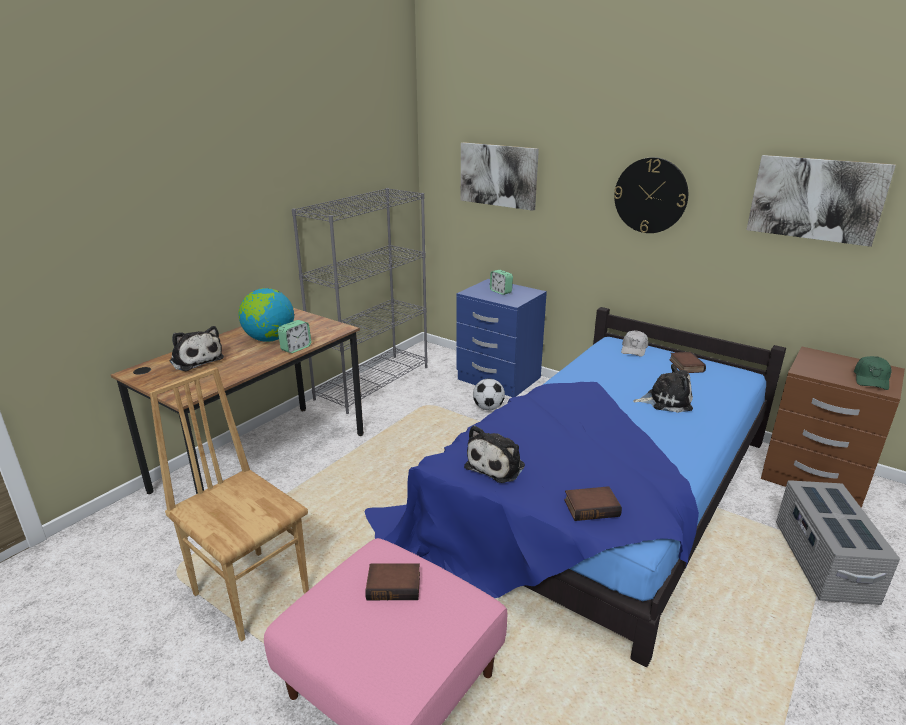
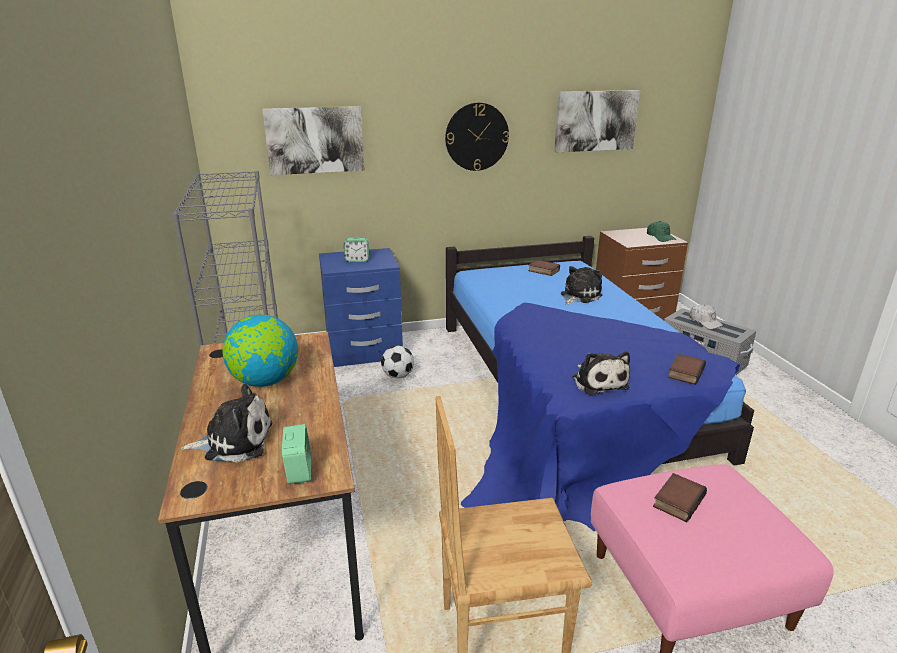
camera: 50 degrees left, 0 degrees up
alarm clock [278,320,311,353] -> alarm clock moved to [282,424,311,484]
white cap [621,331,648,357] -> white cap moved to [690,305,724,329]

